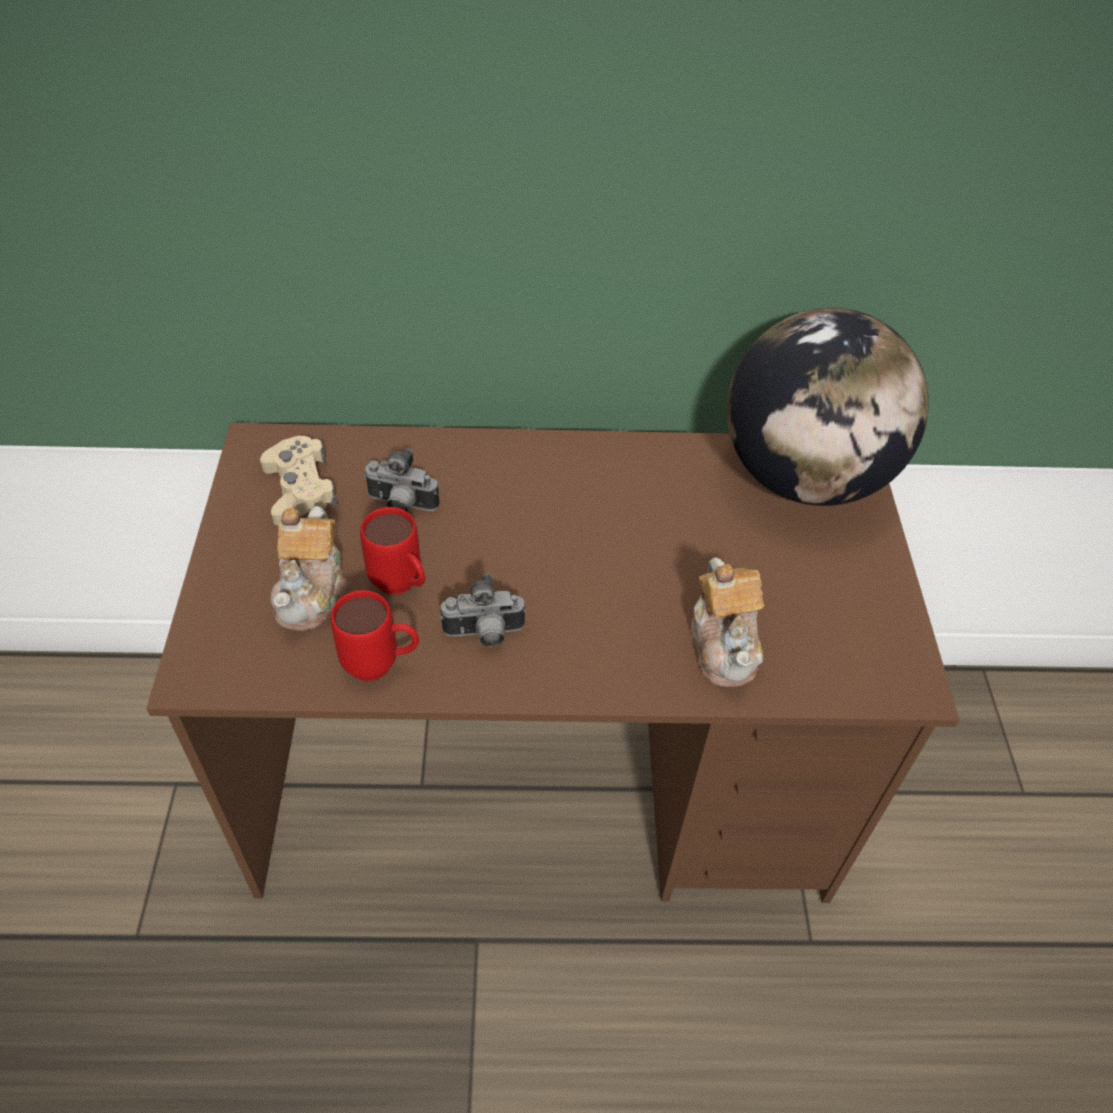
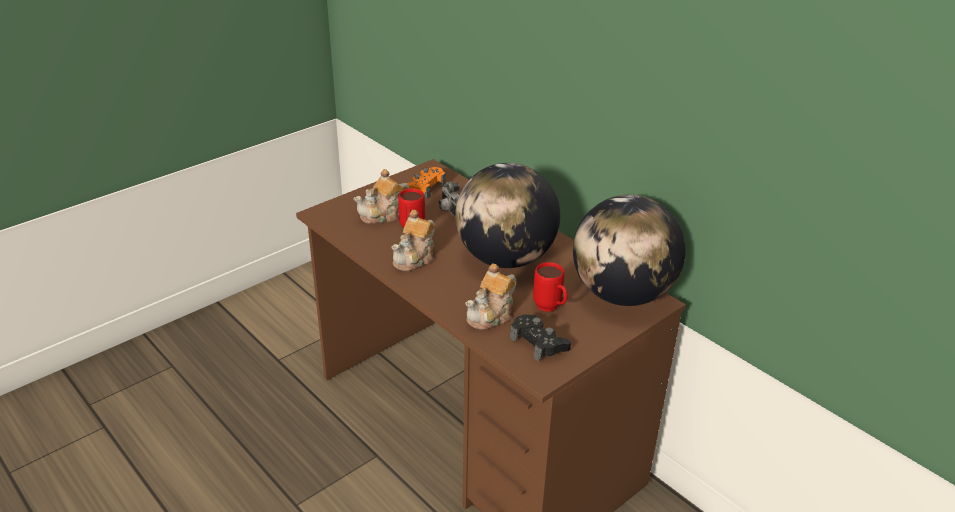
camera: 50 degrees right, 15 degrees down
beige game controller [260,436,338,526] -> orange game controller [404,167,446,199]
red mug [330,590,419,681] -> red mug moved to [533,262,567,312]
camera [440,574,526,647] -> teapot [391,210,435,271]
none -> globe [455,163,560,268]
none -> black game controller [510,314,571,362]

